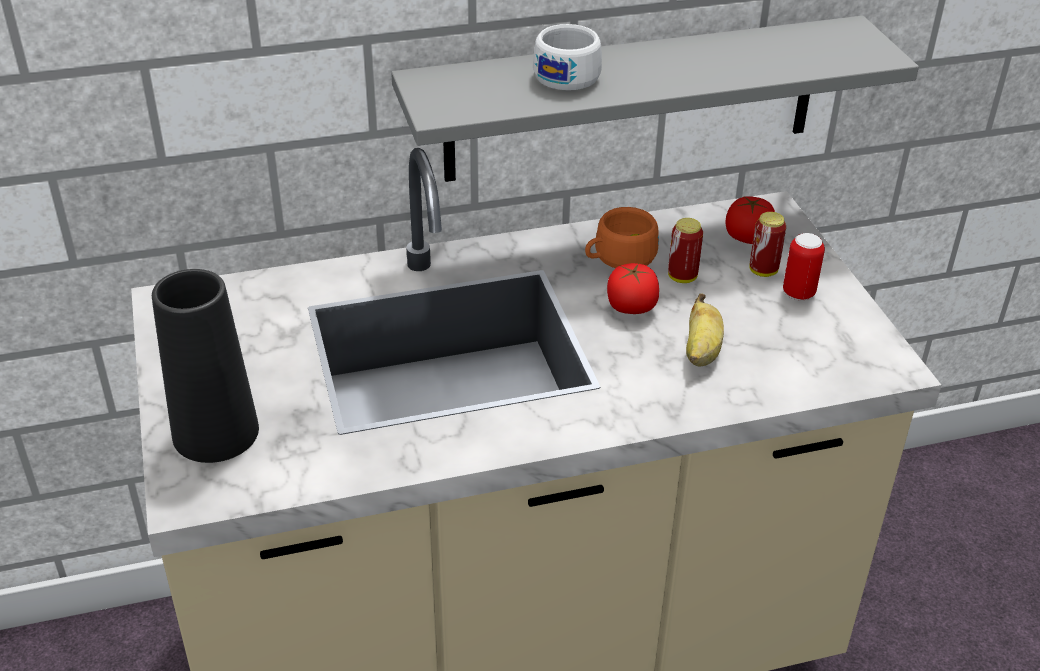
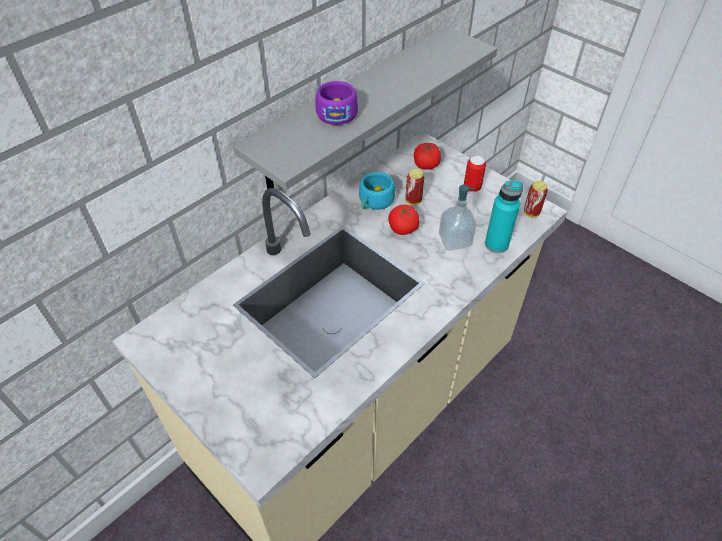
camera: 30 degrees left, 10 degrees up
black vase [152,269,259,463] -> none
white cup [533,24,602,90] -> purple cup [315,81,358,125]
orange cup [585,207,659,268] -> turquoise cup [359,172,395,210]
banana [686,293,724,366] -> soap dispenser [439,185,476,250]
can [750,212,786,277] -> can moved to [524,181,548,217]
none -> turquoise bottle [485,181,523,253]

